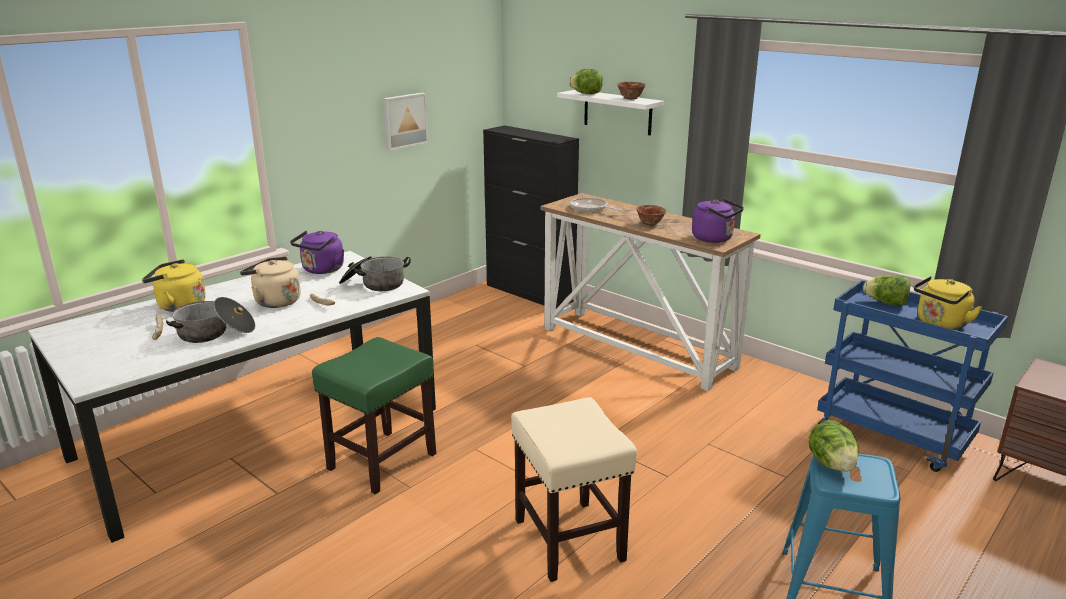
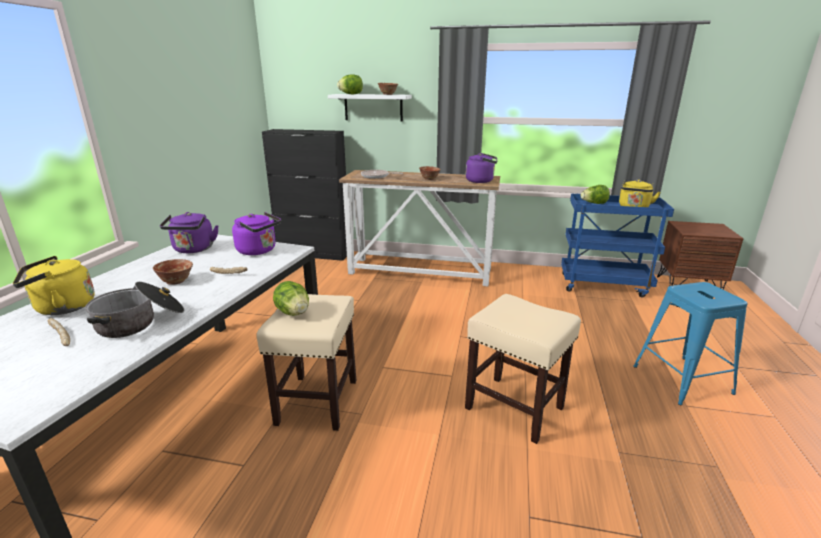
camera: 30 degrees left, 0 degrees up
beige kettle [240,256,301,308] -> bowl [153,259,193,285]
green stool [312,337,436,494] -> beige stool [256,294,356,431]
cooking pot [339,256,411,291] -> purple kettle [232,212,281,255]
picture [382,93,429,150] -> none
lettuce [809,420,859,471] -> lettuce moved to [273,281,309,316]

